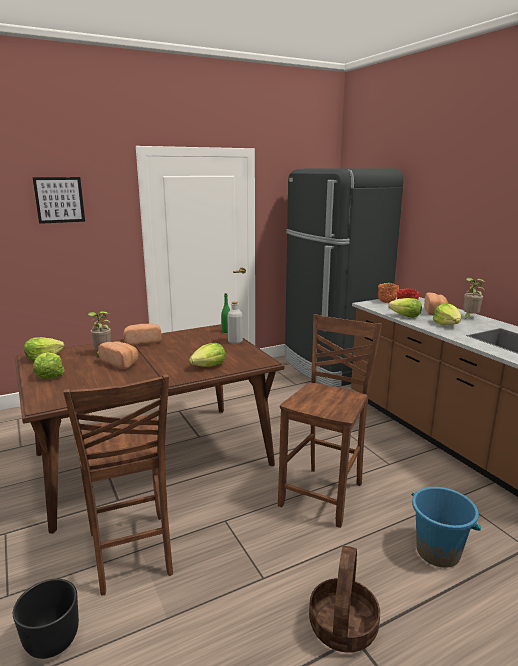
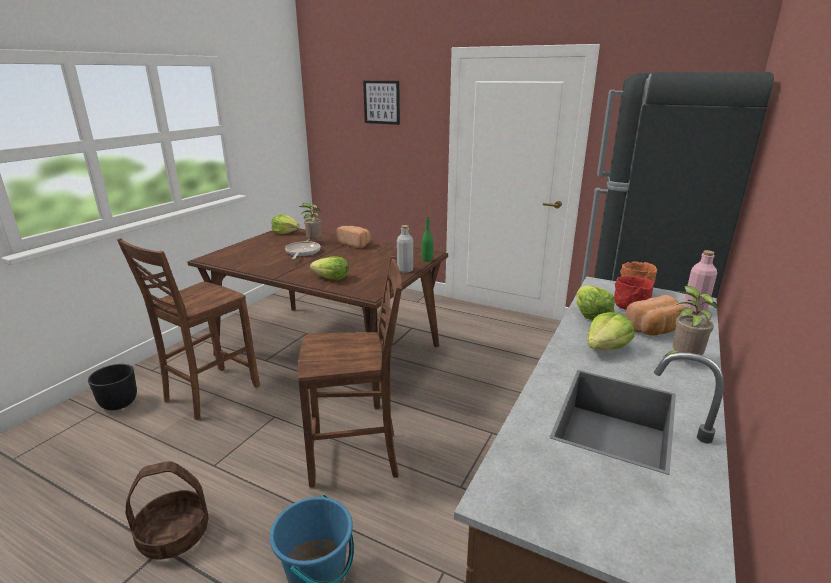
camera: 55 degrees right, 5 degrees up
lettuce [33,352,64,379] -> none
bread [98,341,139,369] -> frying pan [285,241,321,259]
none -> pink bottle [683,250,717,315]

